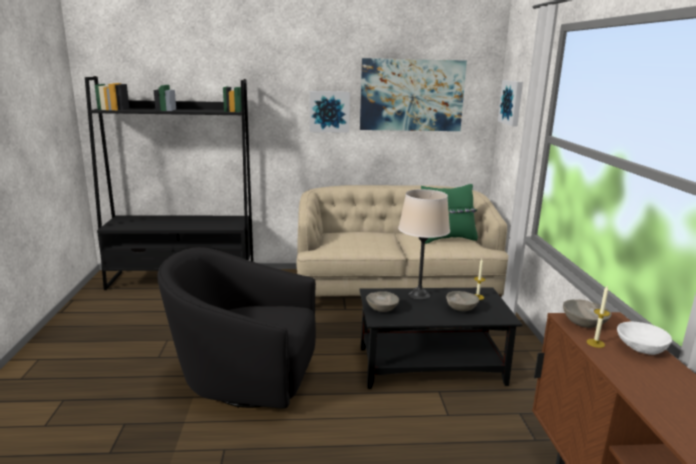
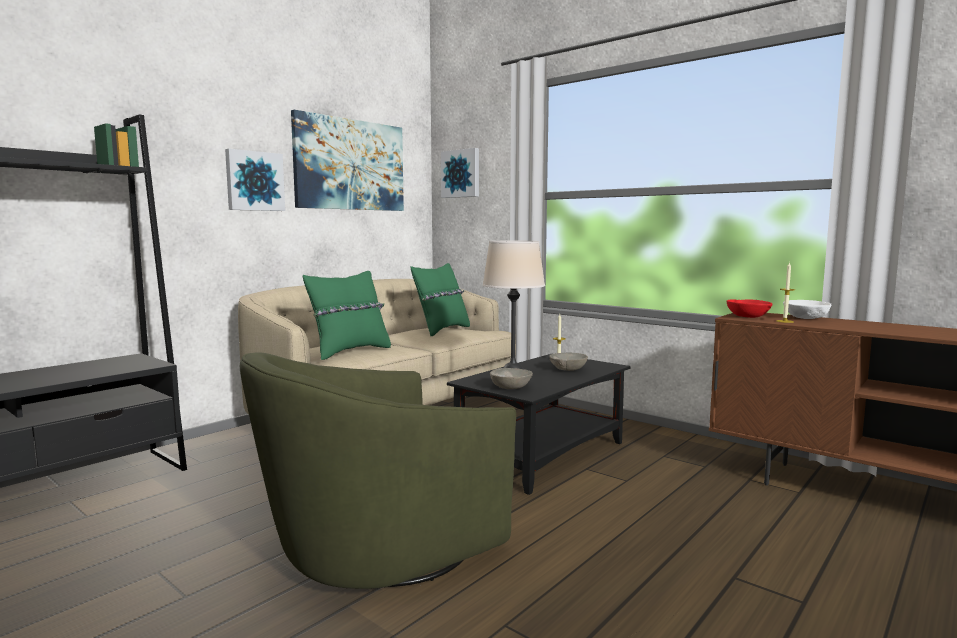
camera: 45 degrees left, 10 degrees down
black armchair [157,247,316,409] -> green armchair [240,352,516,589]
grey bowl [563,299,612,328] -> red bowl [726,299,773,318]
none -> green pillow [303,271,391,360]

